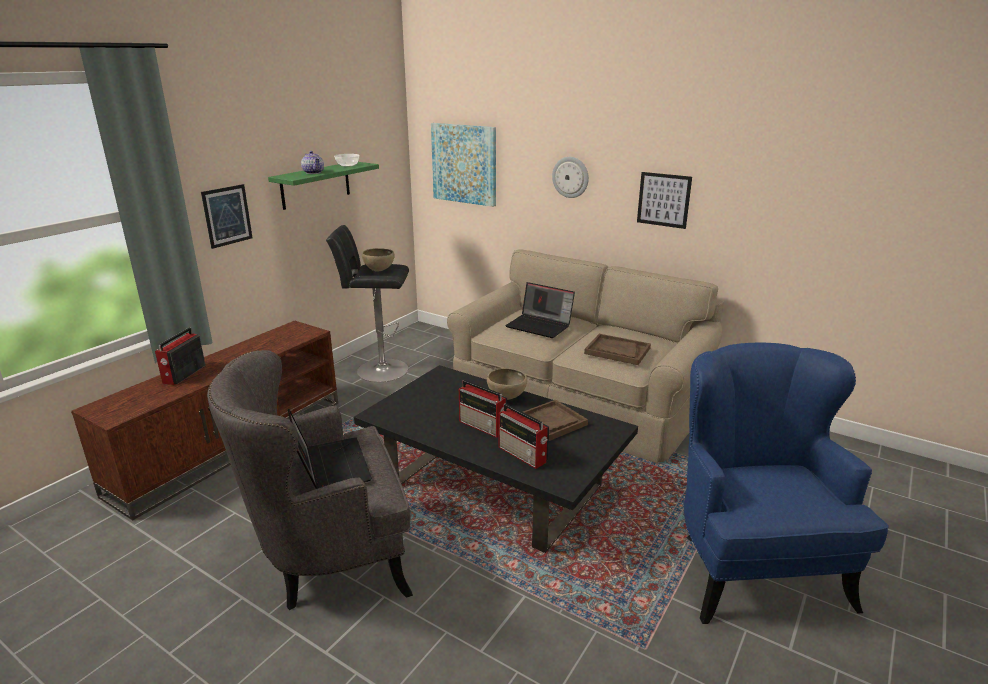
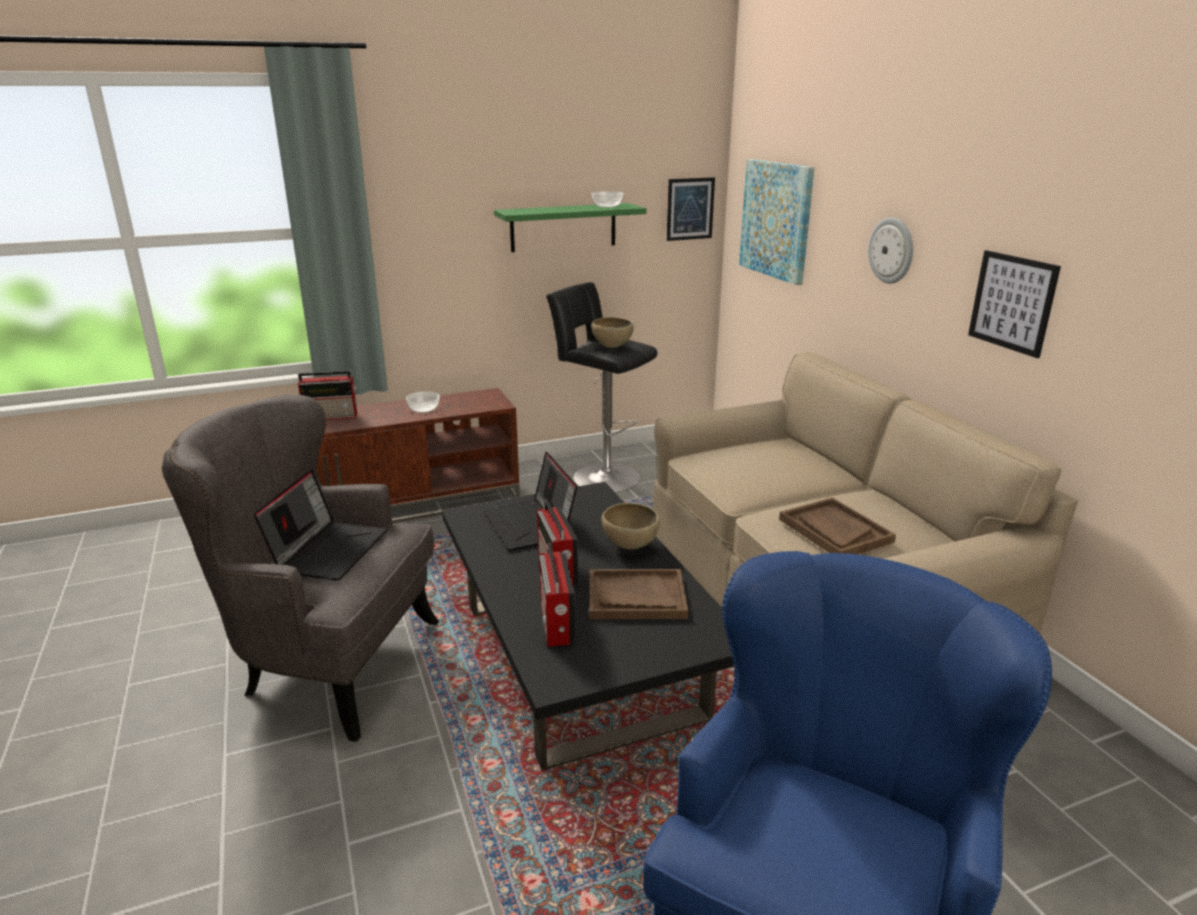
camera: 35 degrees right, 0 degrees up
radio [155,328,205,385] -> radio turned 150 degrees counterclockwise [298,370,357,419]
picture [201,184,253,249] -> picture moved to [667,177,715,241]
teapot [301,151,324,174] -> none
laptop [505,282,575,338] -> laptop moved to [484,452,578,550]
none -> bowl [406,391,440,413]

